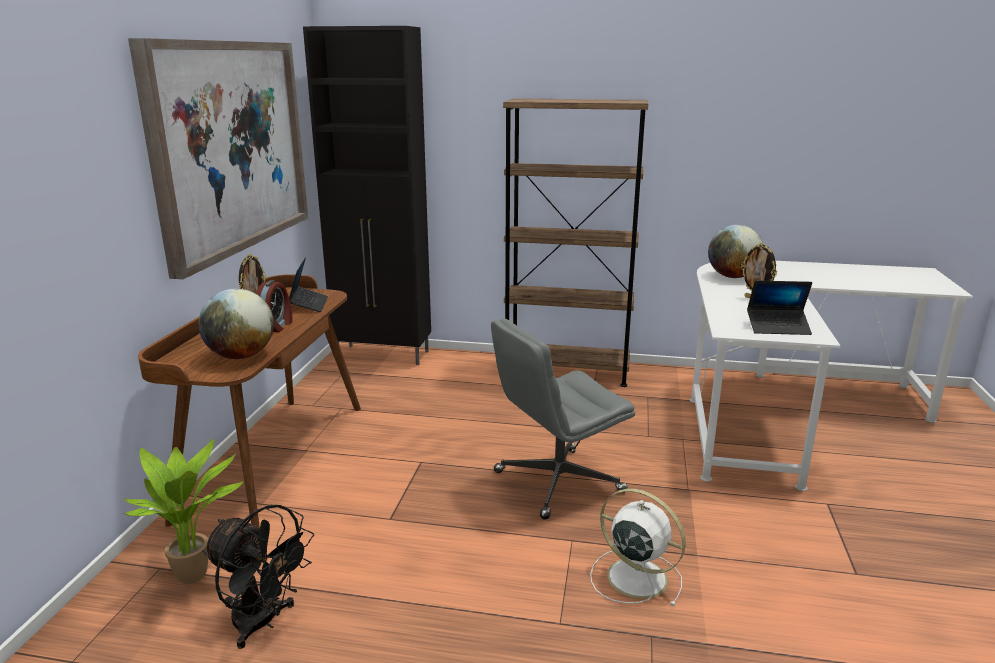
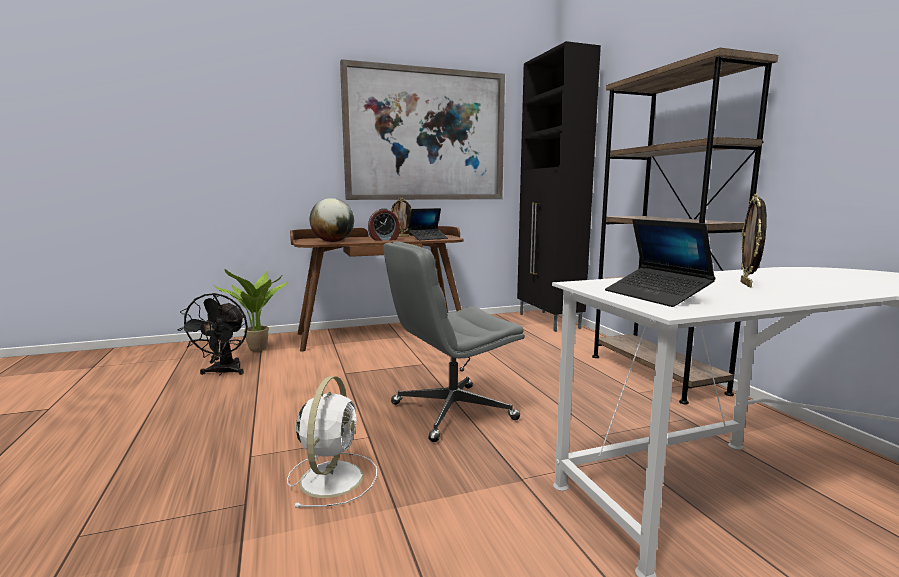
camera: 60 degrees right, 10 degrees down
grey office chair [491,318,635,520] -> grey office chair turned 60 degrees counterclockwise [383,241,525,442]
globe [708,225,763,278] -> none

